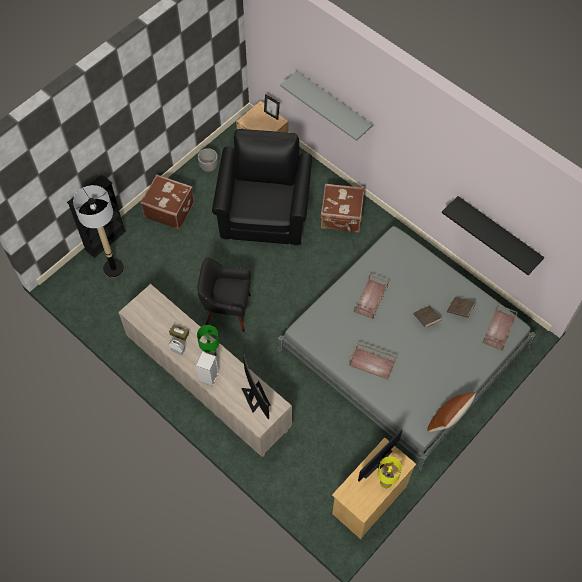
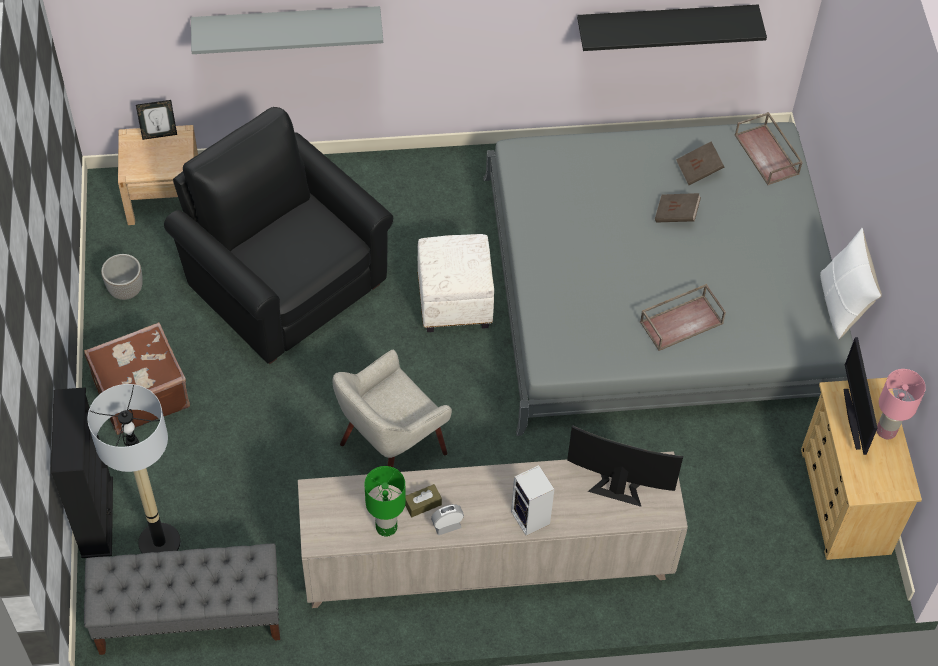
camera: 50 degrees left, 5 degrees down
black armchair [197,258,251,332] -> beige armchair [333,350,452,467]
green table lamp [197,325,219,356] -> green table lamp moved to [364,466,406,537]
brown suitcase [321,184,365,233] -> none
brown tray [354,274,389,319] -> none
yellow table lamp [378,456,402,488] -> pink table lamp [877,369,926,439]
brown pillow [427,392,476,432] -> white pillow [820,228,882,339]
none -> grey bench [84,544,280,655]
none -> white ottoman [418,234,494,332]

